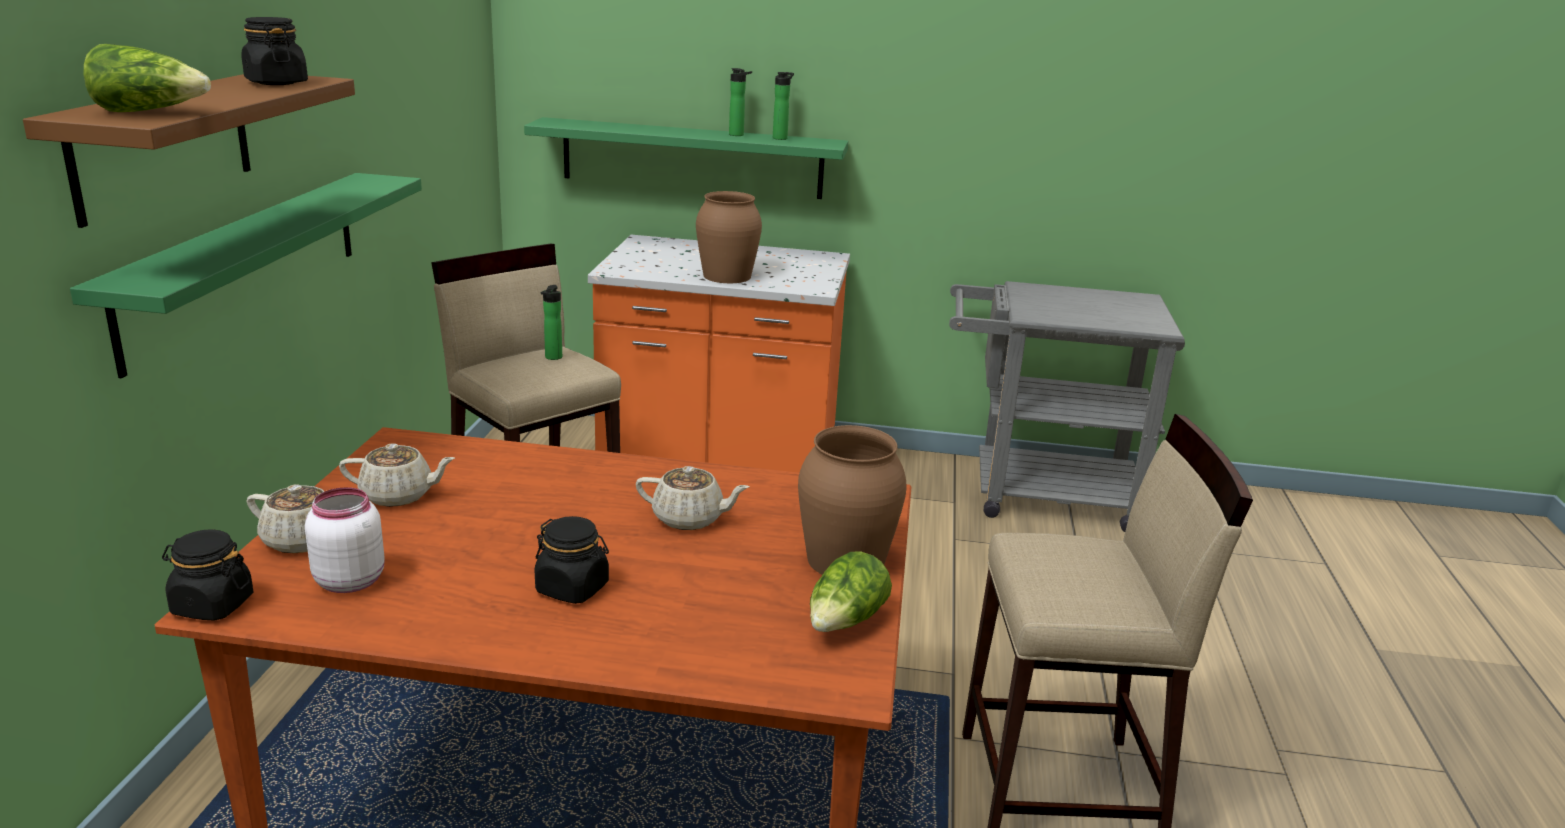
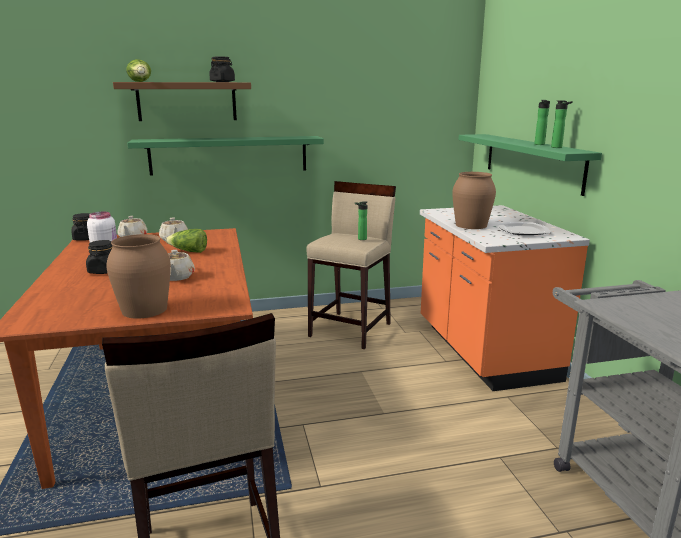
camera: 70 degrees right, 5 degrees down
lettuce [810,551,892,632] -> lettuce moved to [166,229,207,253]
none -> plate [498,222,551,235]

